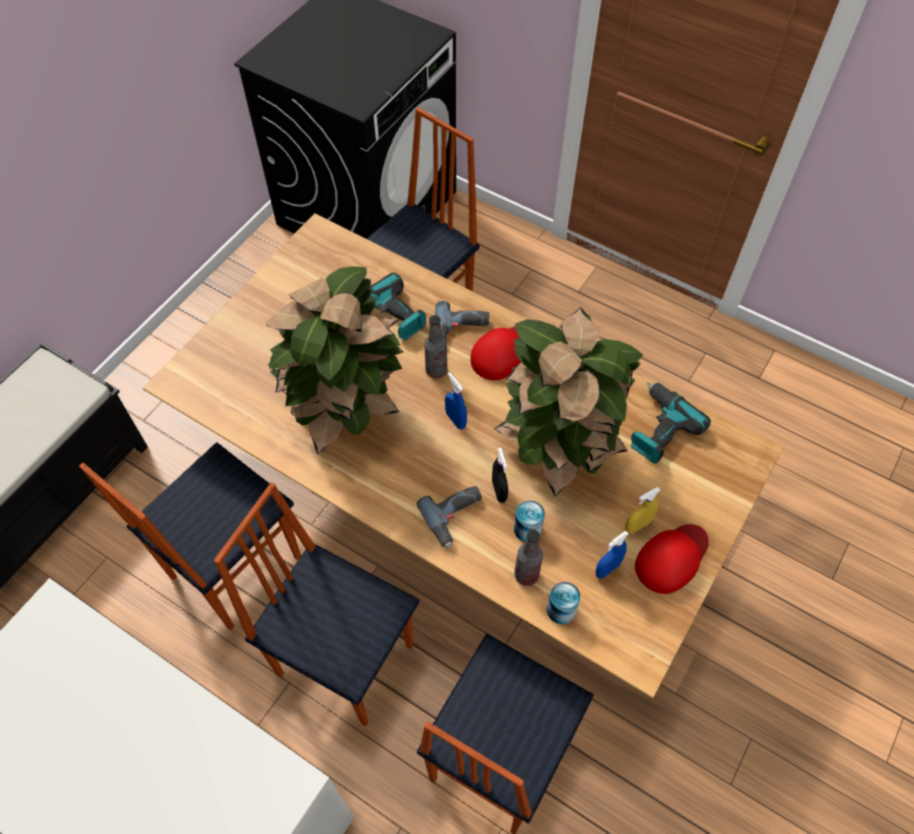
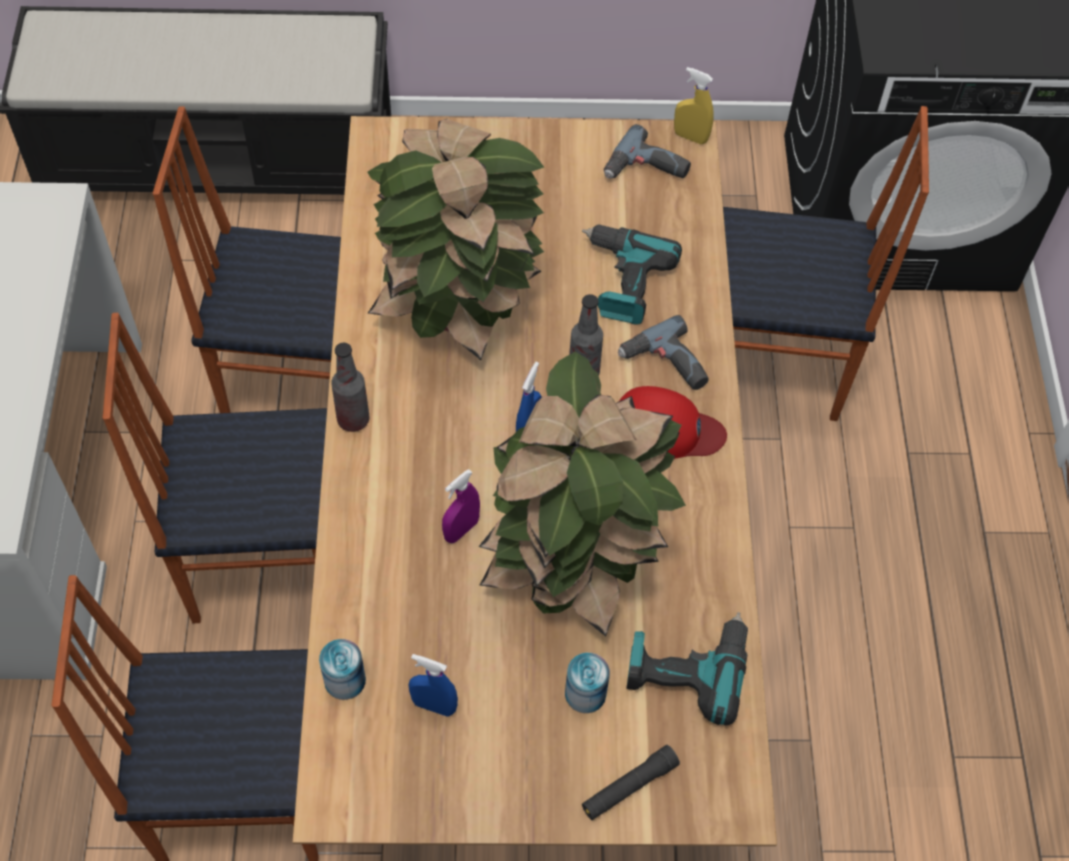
camera: 55 degrees right, 0 degrees up
chair [214,483,420,726] -> chair turned 90 degrees counterclockwise [103,313,327,623]
power drill [417,486,482,548] -> power drill moved to [604,124,691,179]
black spray bottle [492,448,508,503] -> purple spray bottle [442,469,480,543]
can [514,500,545,542] -> can moved to [565,653,610,713]
bottle [514,530,543,586] -> bottle moved to [331,343,369,432]
yellow spray bottle [625,487,660,534] -> yellow spray bottle moved to [674,67,714,144]
red cap [635,524,709,594] -> none
none -> black flashlight [582,745,680,820]

